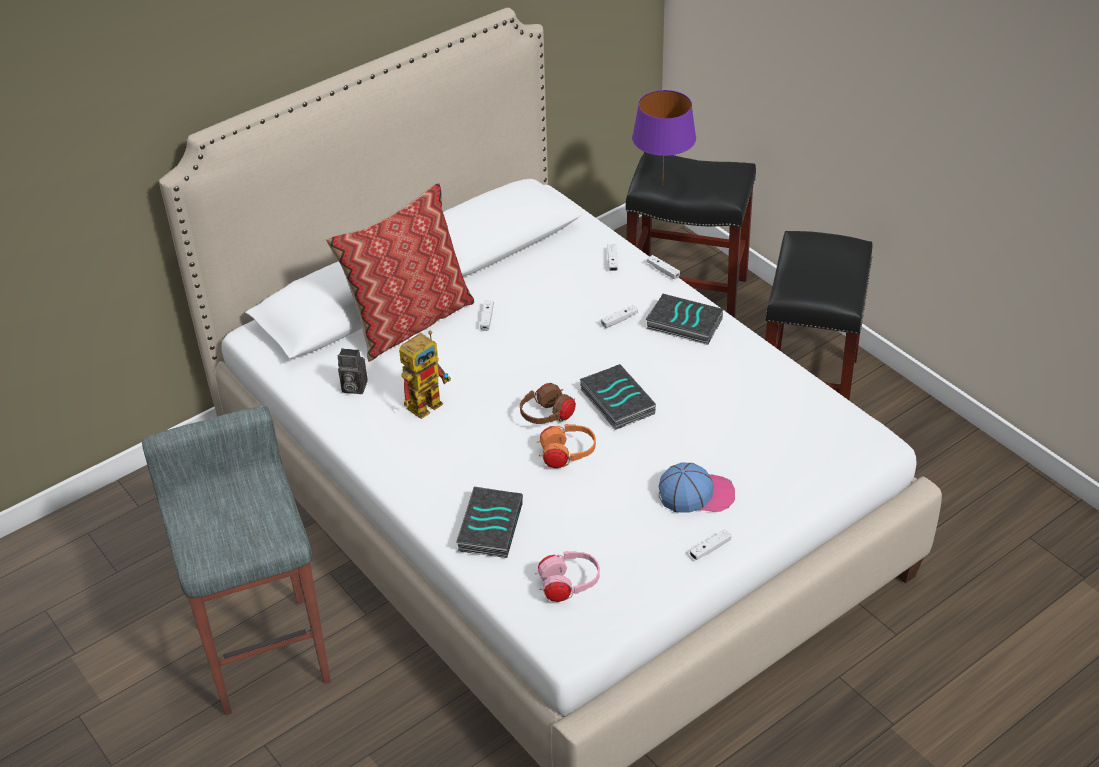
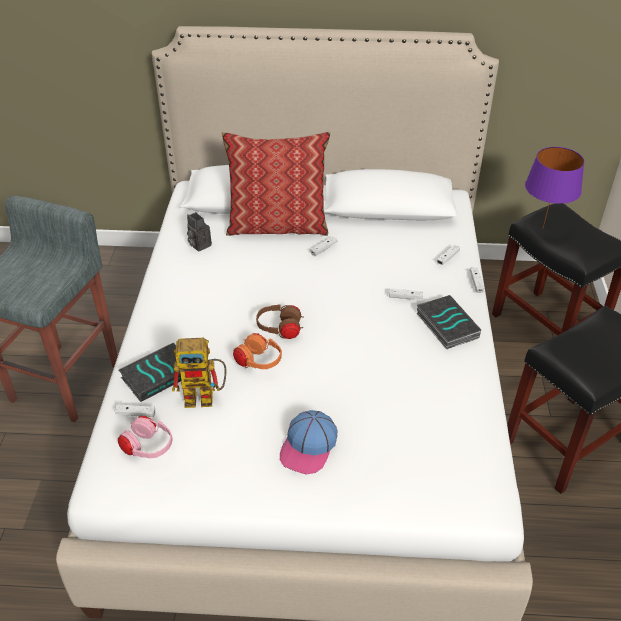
camera: 40 degrees right, 0 degrees up
toy robot [399,331,451,419] -> toy robot moved to [172,338,227,408]
book [580,364,656,430] -> none
cap [659,463,735,513] -> cap turned 75 degrees clockwise [280,410,337,475]
white game controller [690,530,731,560] -> white game controller moved to [115,404,155,417]

